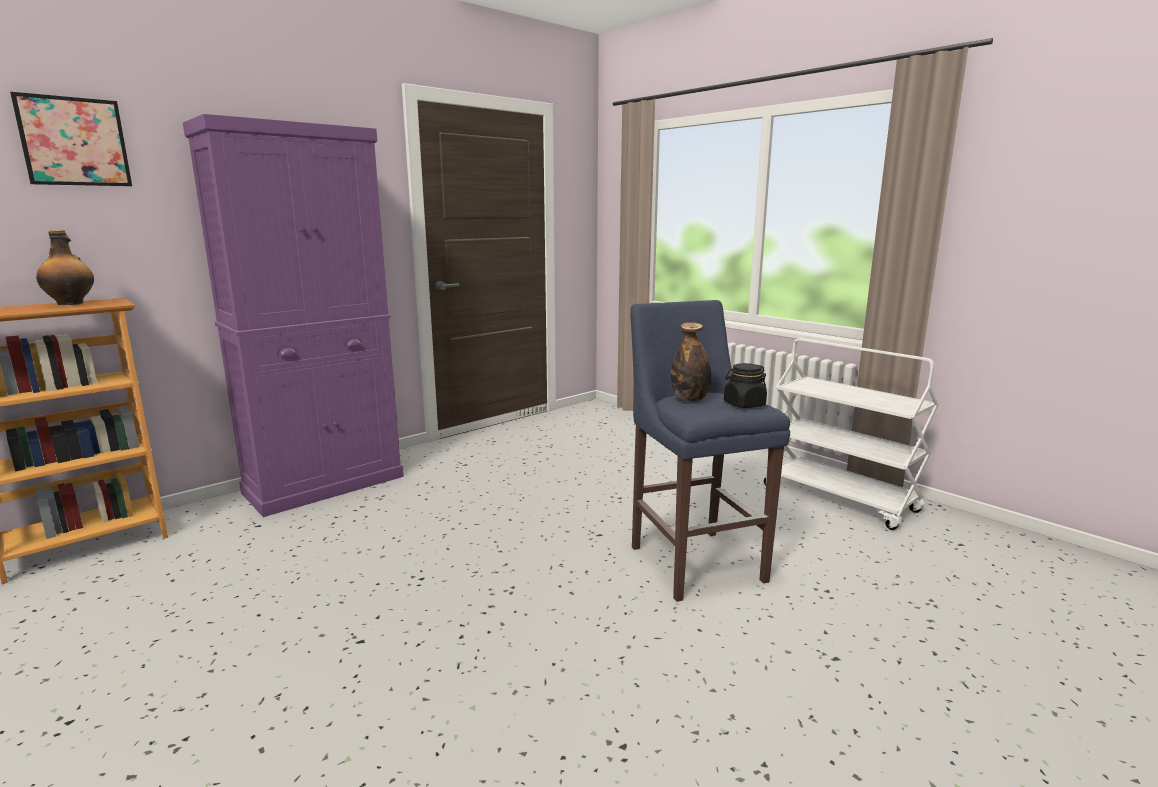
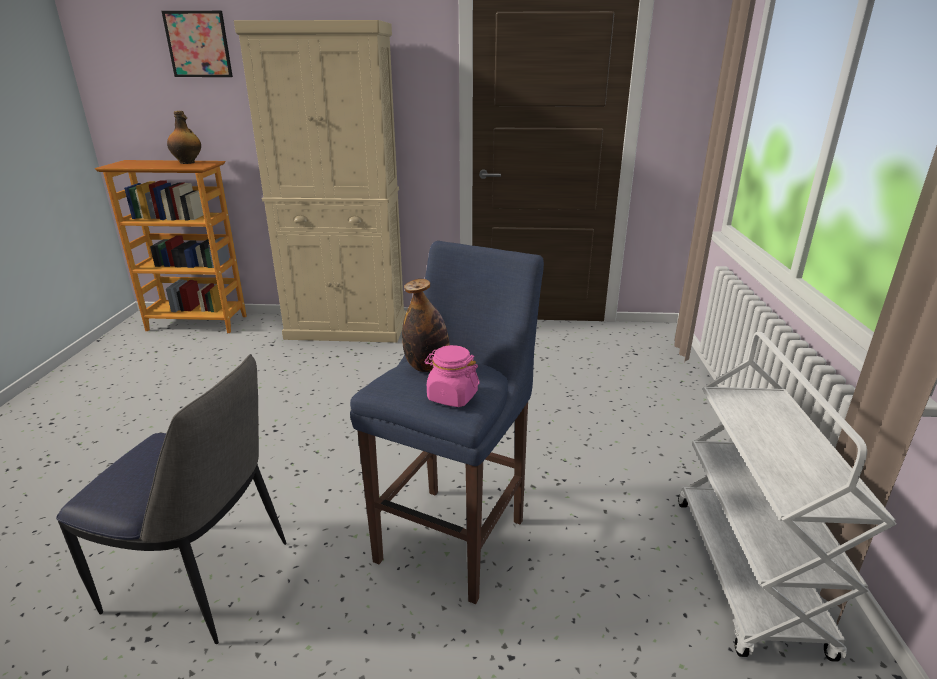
camera: 45 degrees right, 10 degrees up
purple cabinet [183,114,404,517] -> beige cabinet [234,20,406,343]
black jar [724,363,767,408] -> pink jar [425,345,479,407]
none -> chair [56,354,287,644]

